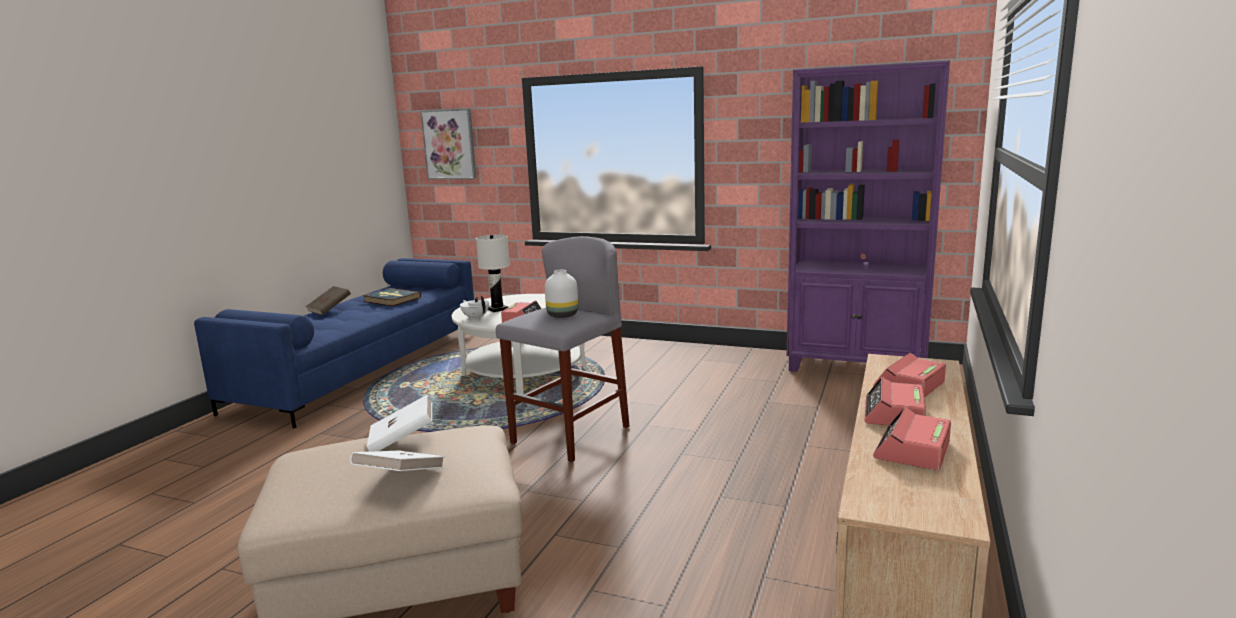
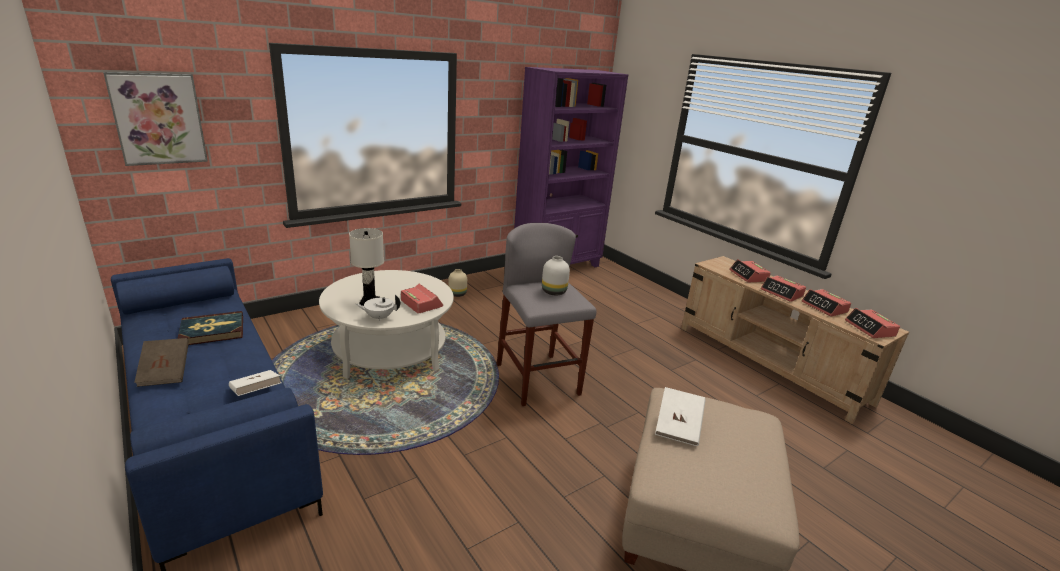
camera: 60 degrees left, 10 degrees up
white book [350,451,445,471] -> white book moved to [229,370,282,396]
none -> beige vase [448,269,467,297]
none -> alarm clock [845,308,900,338]

